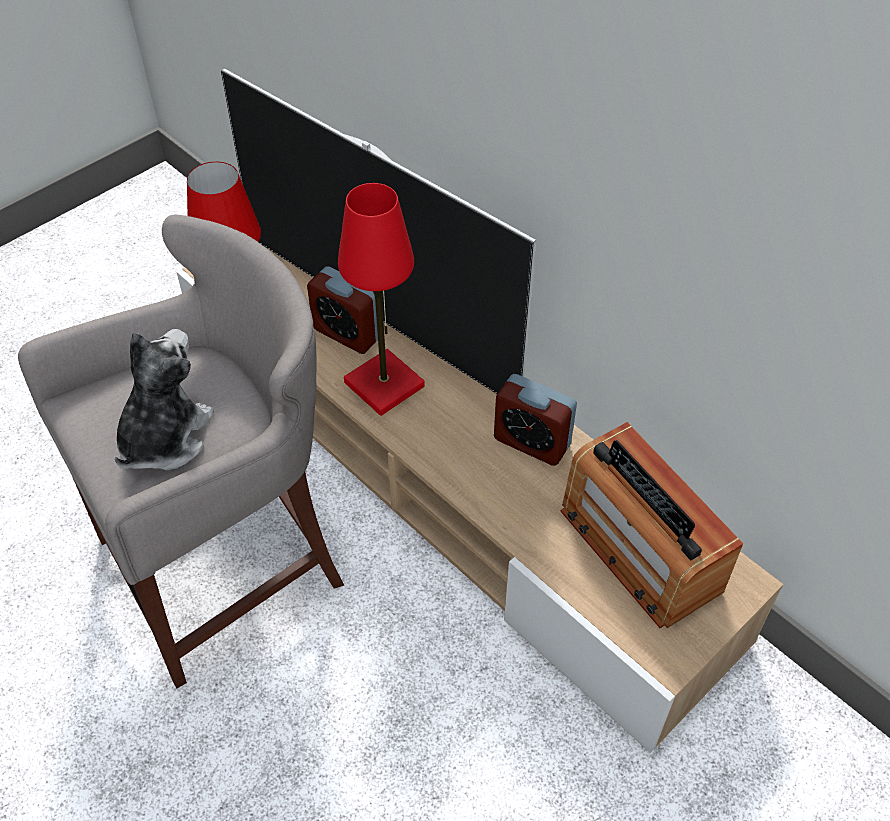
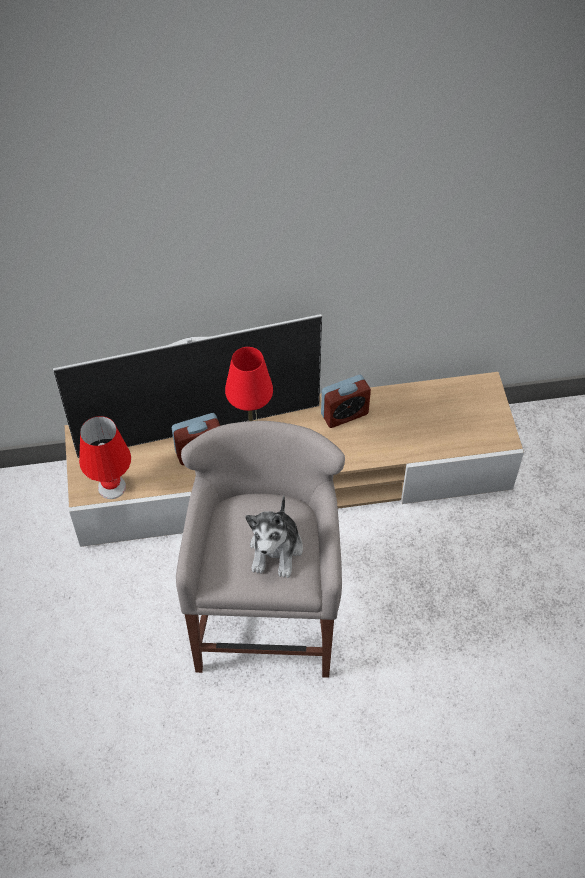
camera: 55 degrees left, 5 degrees up
plush toy [115,329,214,470] -> plush toy turned 135 degrees counterclockwise [245,496,303,578]
radio [561,422,743,628] -> none

